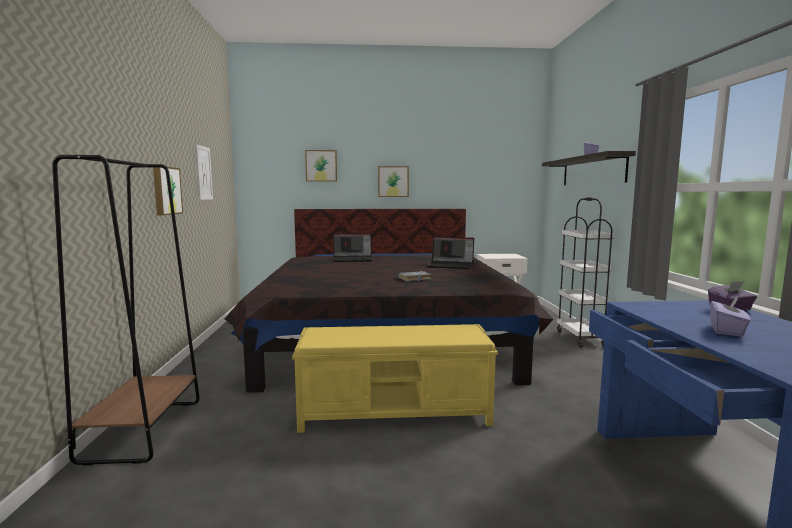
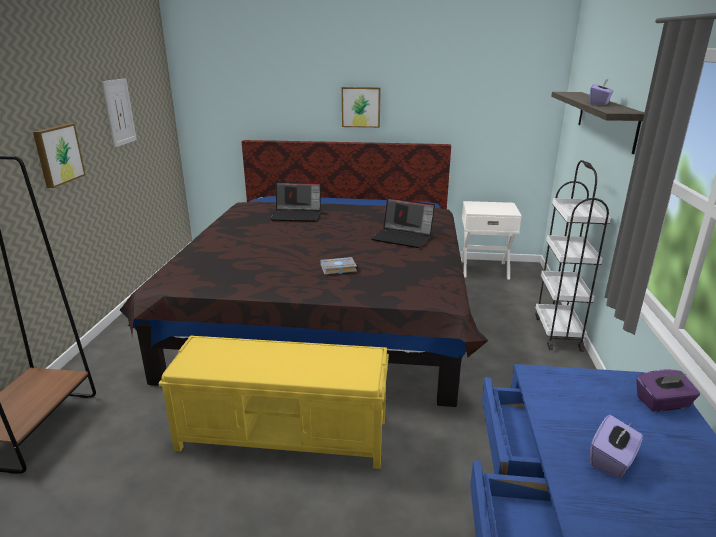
camera: 10 degrees right, 15 degrees up
picture [305,150,337,182] -> none

